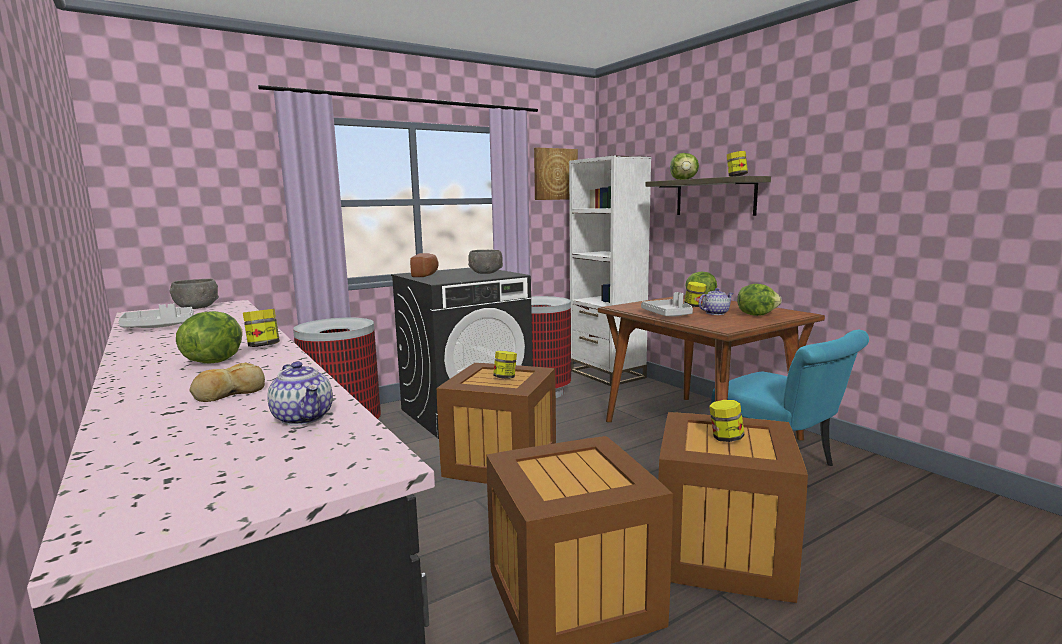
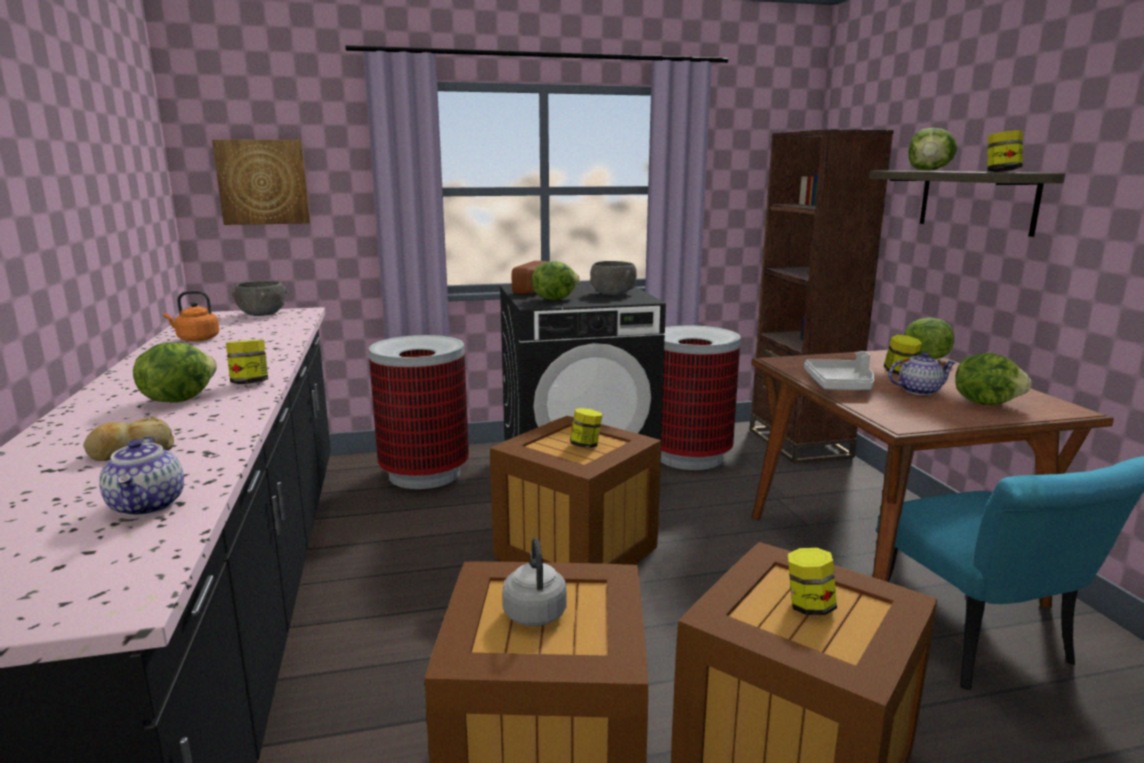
camera: 20 degrees right, 5 degrees up
grey tray [118,303,194,328] -> orange kettle [163,291,220,342]
picture [534,147,578,200] -> picture moved to [212,139,310,225]
white bookcase [569,155,651,386] -> brown bookcase [750,129,894,464]
none -> grey kettle [502,538,567,626]
none -> lettuce [532,261,580,300]

